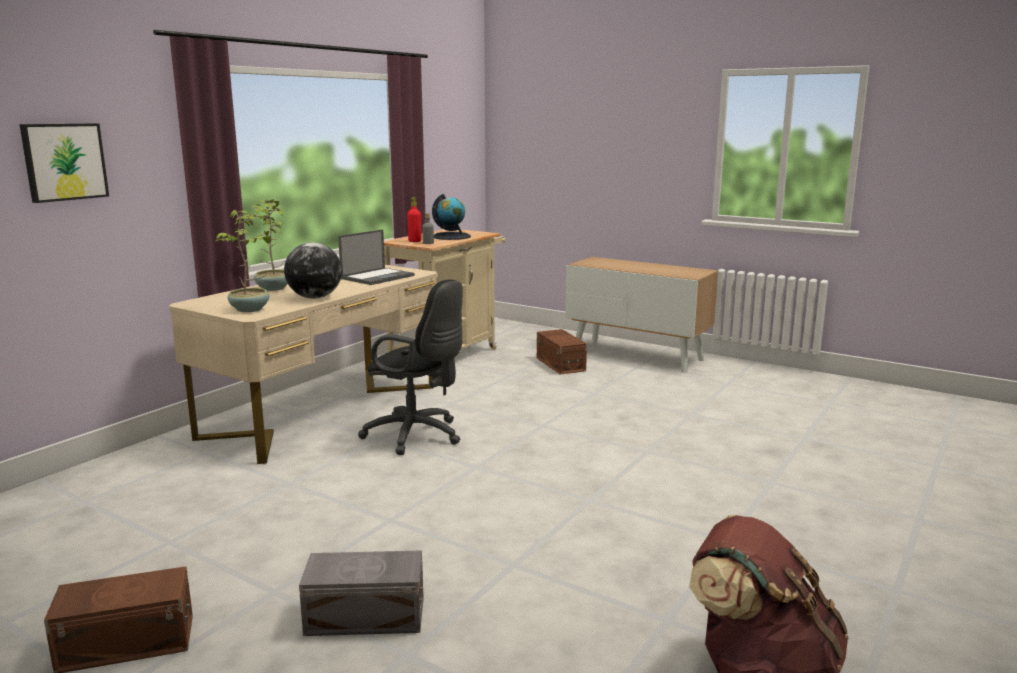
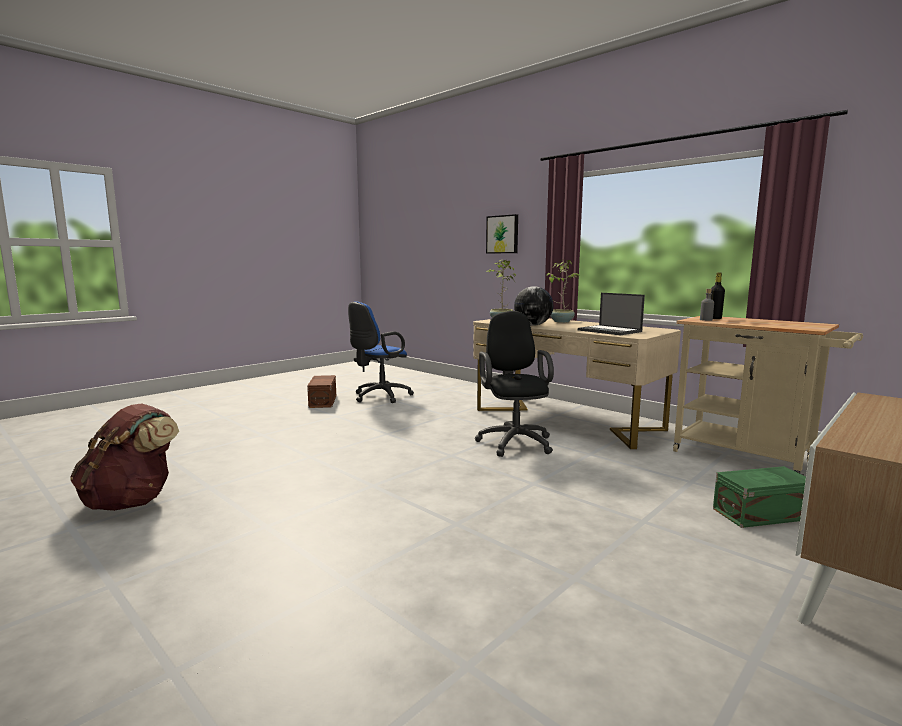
camera: 100 degrees right, 5 degrees down
grey storage box [299,550,424,636] -> none
black office chair [358,280,463,455] -> black office chair turned 135 degrees clockwise [475,311,554,457]
red bottle [407,197,422,242] -> black bottle [711,272,725,319]
globe [432,194,471,240] -> none
brown storage box [537,329,587,375] -> green storage box [713,466,806,528]
none -> blue office chair [348,301,414,403]

